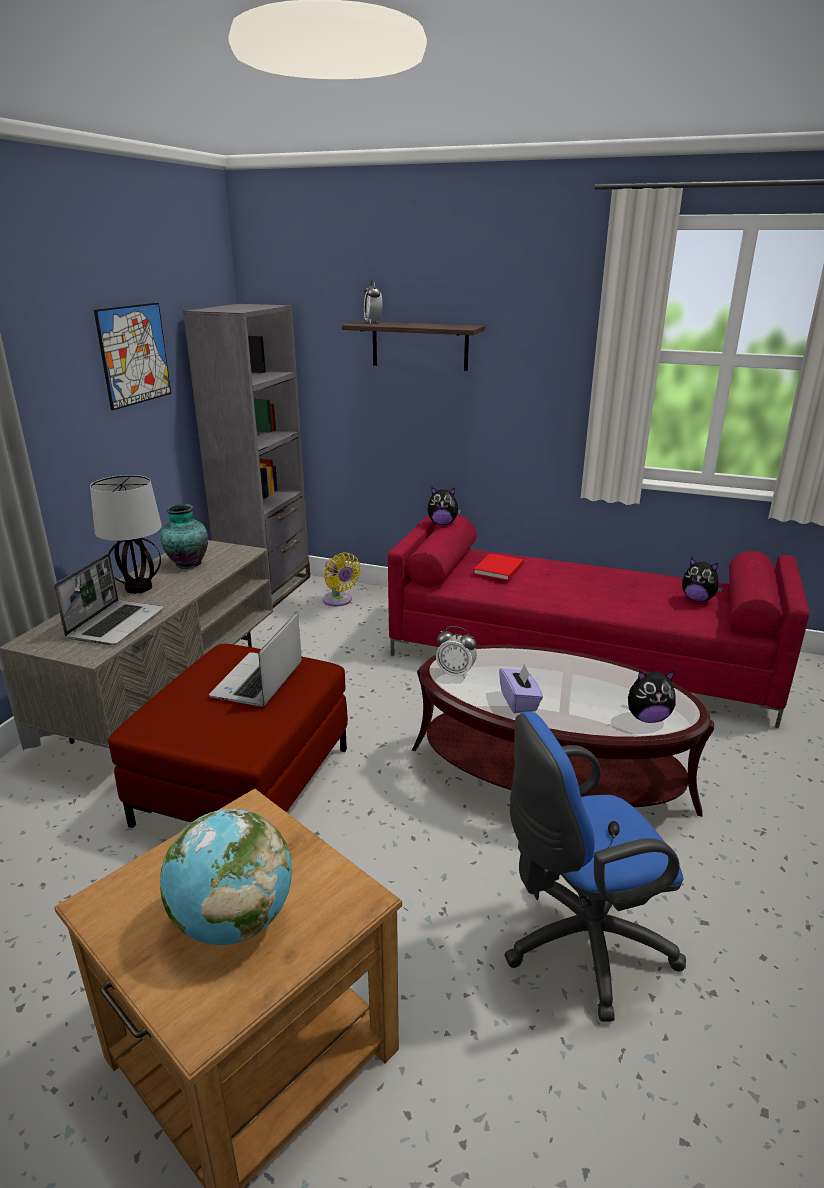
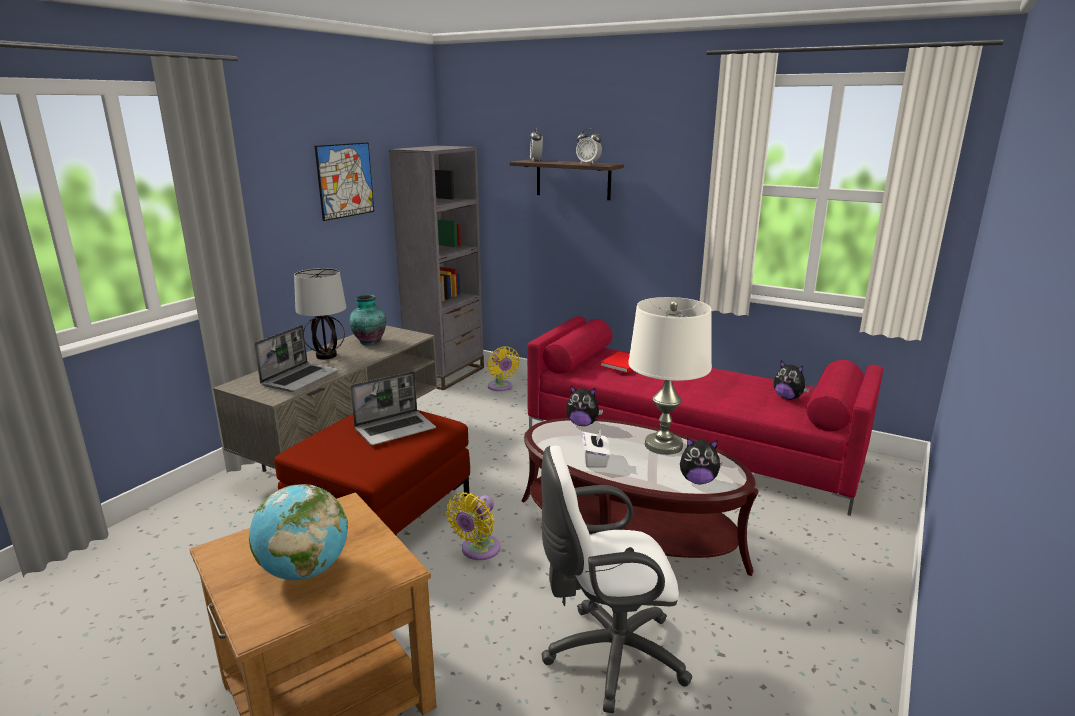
camera: 10 degrees right, 5 degrees down
laptop [209,612,302,707] -> laptop turned 150 degrees counterclockwise [350,371,436,445]
plush toy [427,487,461,525] -> plush toy moved to [566,386,603,426]
alarm clock [436,626,477,679] -> alarm clock moved to [576,129,602,164]
purple tissue box [499,663,543,713] -> white tissue box [582,428,611,468]
blue office chair [504,712,686,1022] -> white office chair [541,446,692,713]
none -> yellow fan [446,492,501,560]
none -> white table lamp [628,297,712,455]

